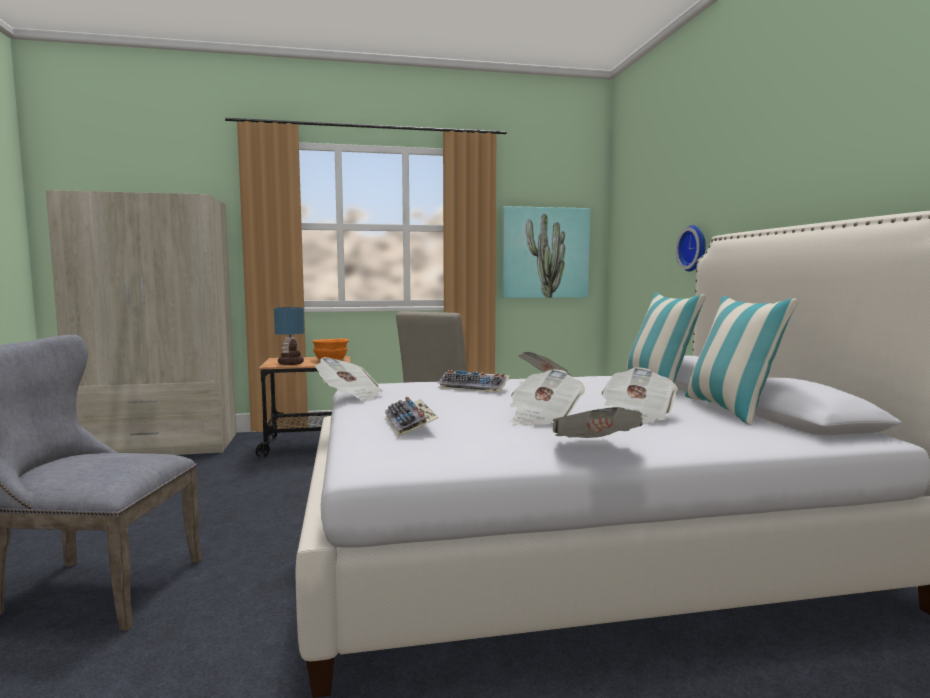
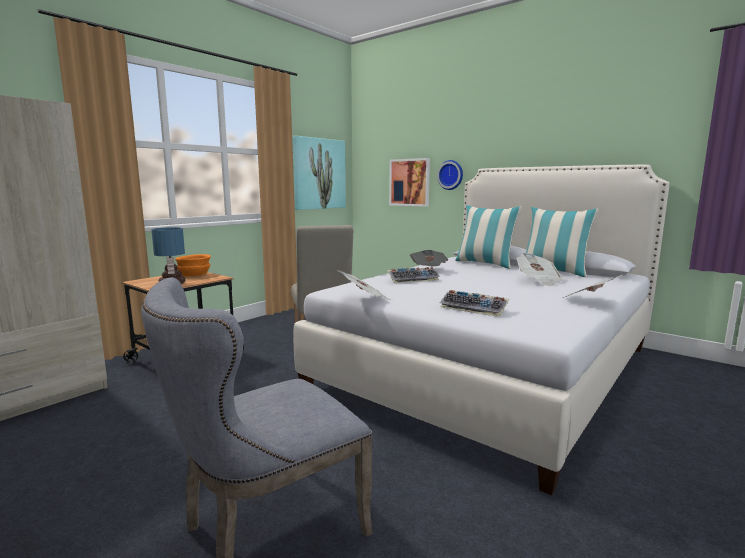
camera: 40 degrees left, 5 degrees up
newspaper [510,369,585,426] -> none
none -> picture [389,158,430,207]

